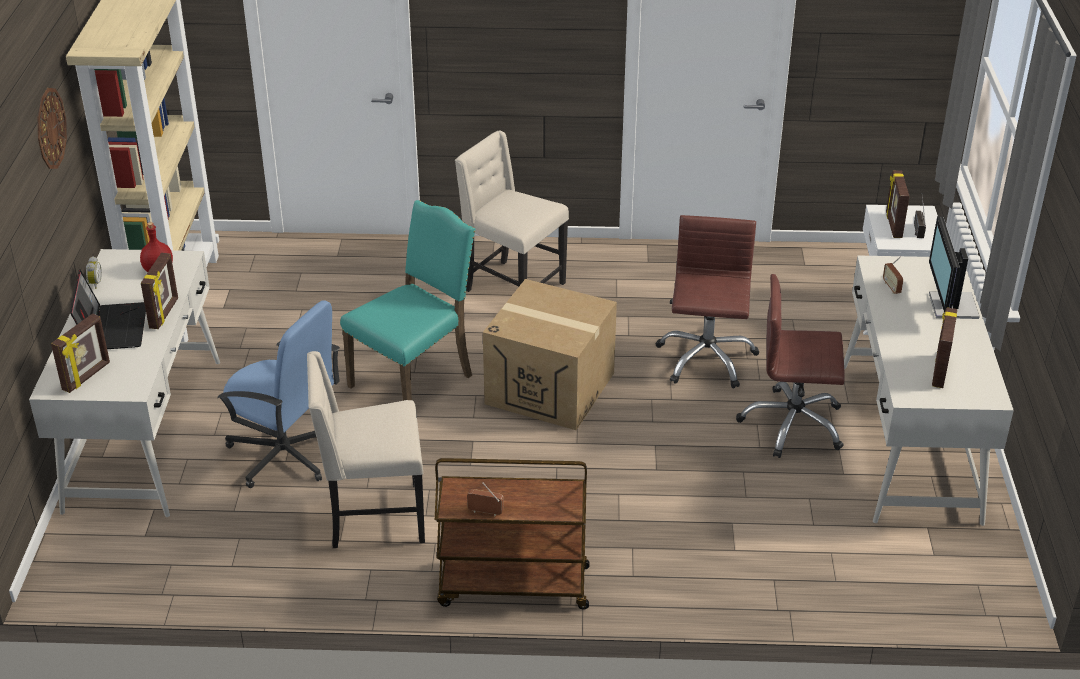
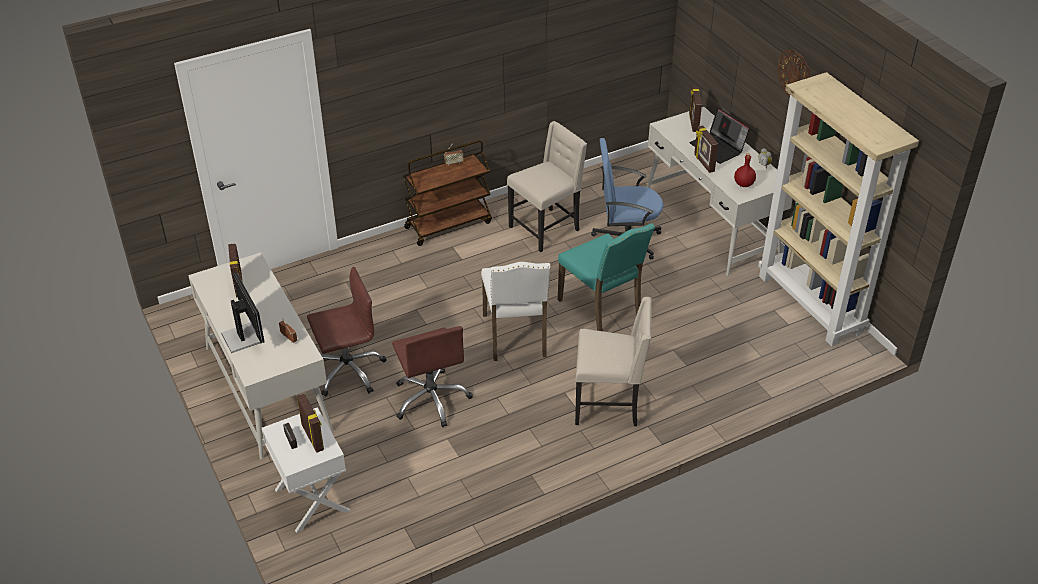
camera: 150 degrees right, 5 degrees up
turquoise chair [340,200,476,401] -> turquoise chair turned 45 degrees counterclockwise [558,223,655,331]
cardboard box [483,279,617,430] -> white chair [481,262,551,361]

